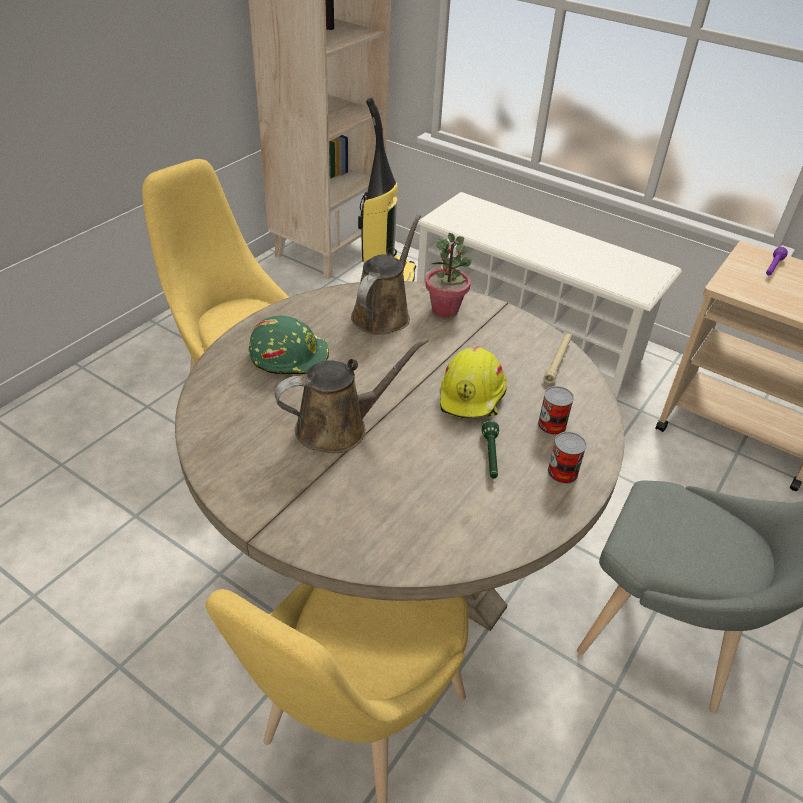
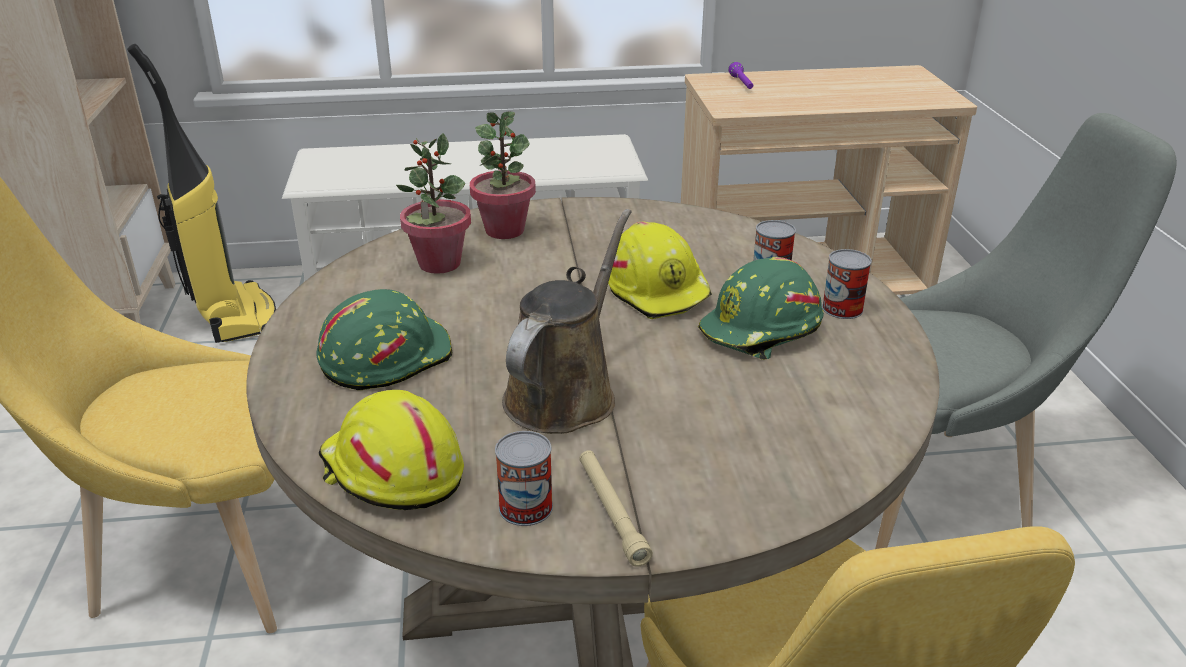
camera: 40 degrees left, 10 degrees down
brown watering can [351,214,421,335] -> potted plant [396,133,471,274]
green flashlight [482,420,499,479] -> green hard hat [698,257,824,360]
beige flashlight [544,334,571,383] -> beige flashlight moved to [579,450,653,567]
none -> yellow hard hat [319,390,464,510]
none -> can [495,431,553,526]

